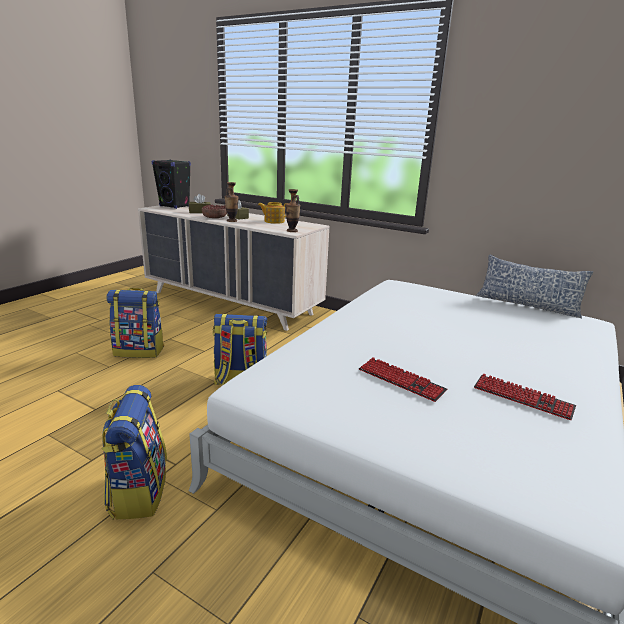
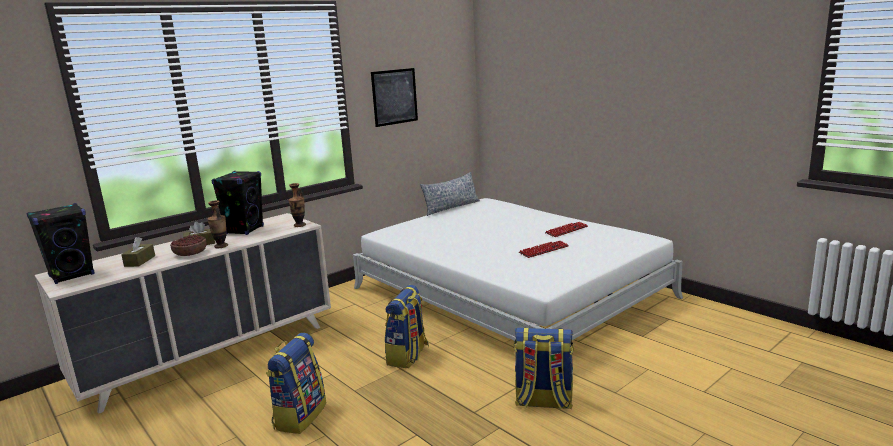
camera: 70 degrees left, 5 degrees down
teapot [258,202,288,224] -> black speaker [212,171,264,235]
none -> picture [371,68,418,127]

